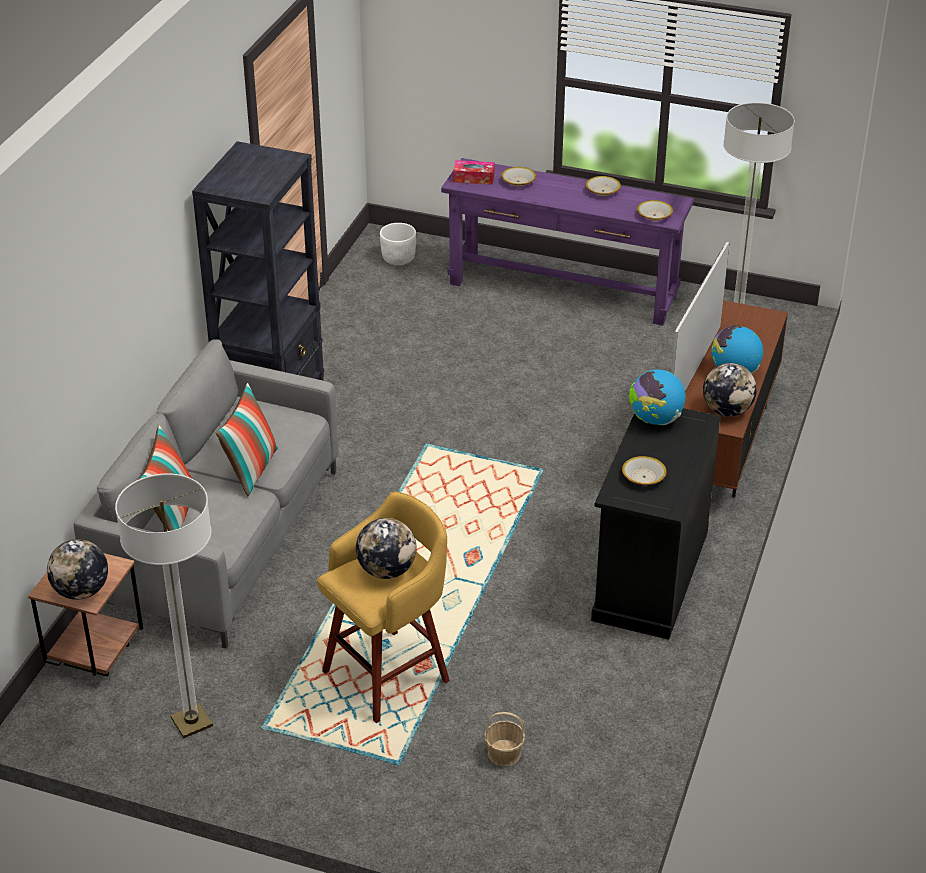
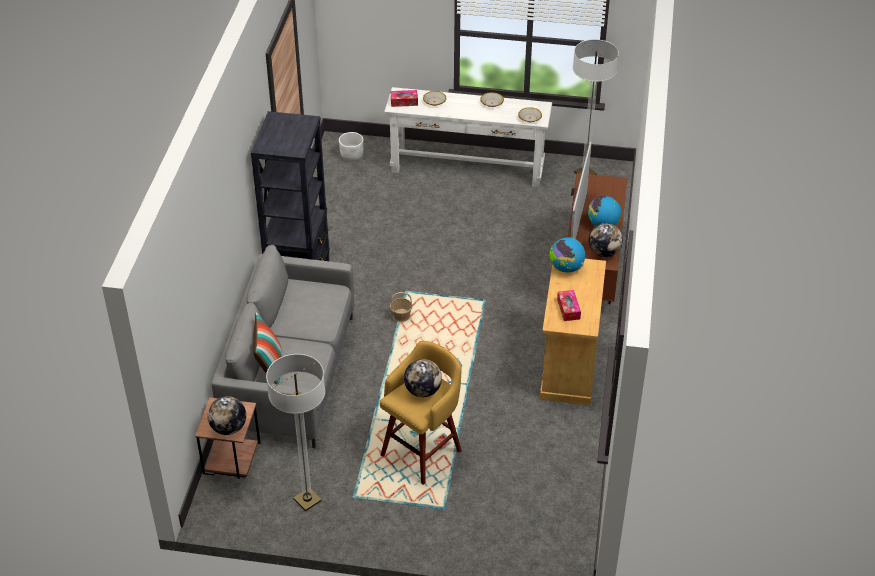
camera: 10 degrees left, 5 degrees up
pillow [216,383,278,496] -> none
purple console table [441,158,694,325] -> white console table [384,87,552,187]
basket [484,712,525,766] -> basket moved to [390,292,412,322]
black cabinet [591,408,721,640] -> beige cabinet [540,259,606,405]
bowl [622,456,666,485] -> tissue box [557,290,581,321]

